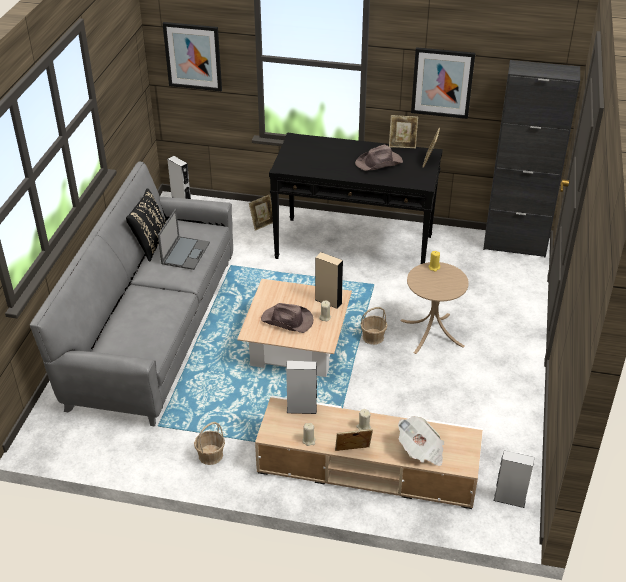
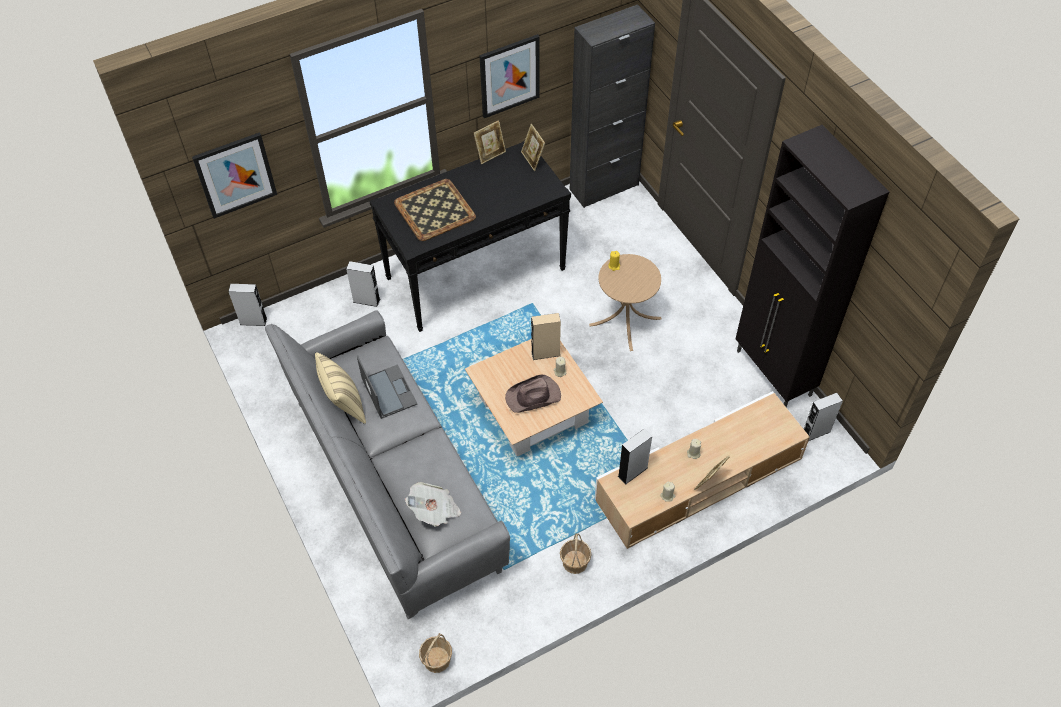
camera: 40 degrees left, 15 degrees up
black pillow [126,188,166,262] -> beige pillow [315,352,366,424]
picture frame [249,195,273,231] -> grey speaker [346,261,380,307]
brown hat [355,145,403,171] -> none
basket [360,307,388,345] -> basket moved to [419,633,452,673]
newspaper [398,416,444,466] -> newspaper moved to [405,482,461,526]
none -> tray [394,179,476,241]
none -> black cabinet [736,125,889,407]

